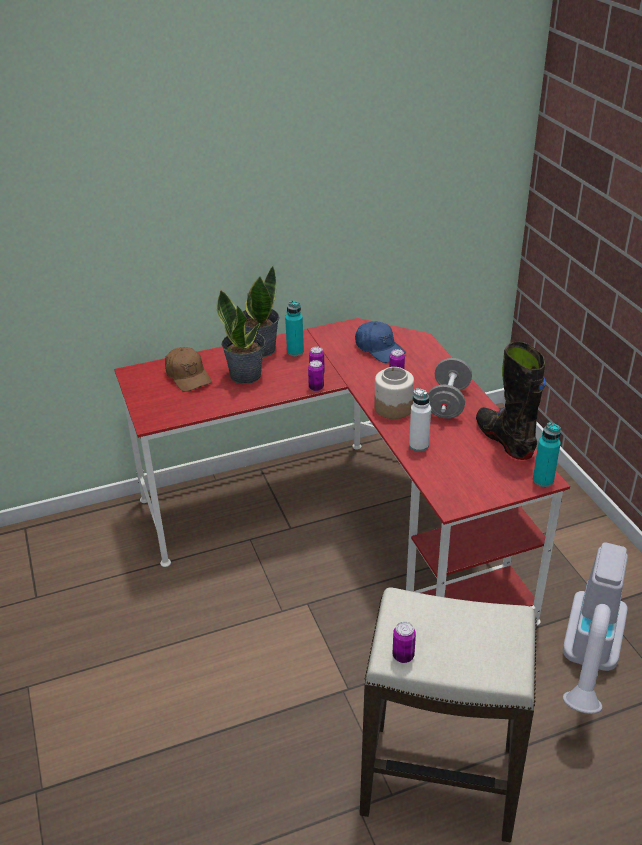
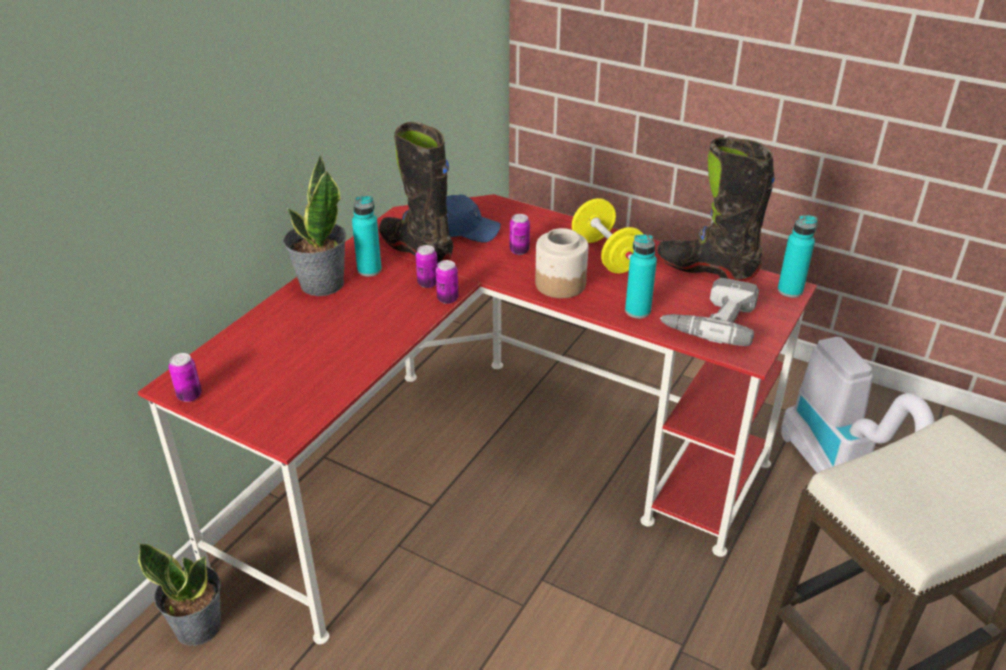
camera: 40 degrees left, 0 degrees up
brown cap [165,347,211,392] -> none
potted plant [217,290,265,384] -> potted plant moved to [138,544,221,646]
can [392,622,416,663] -> can moved to [169,353,202,402]
white bottle [409,388,431,452] -> turquoise bottle [625,234,657,318]
grey dumbbell [428,358,472,419] -> yellow dumbbell [572,198,644,273]
none -> black boot [379,122,453,263]
none -> power drill [660,278,759,346]

